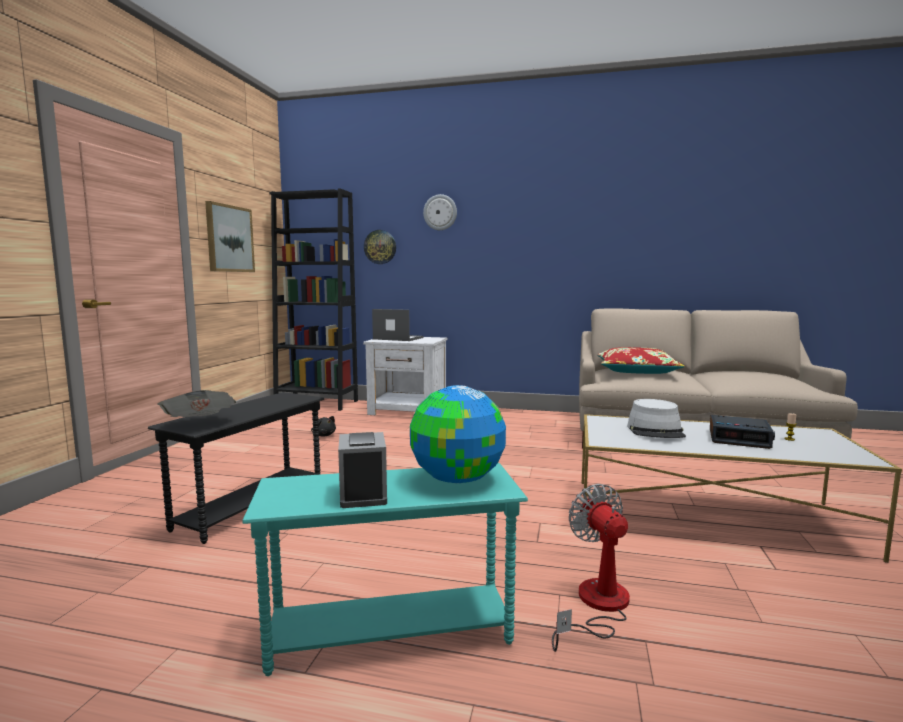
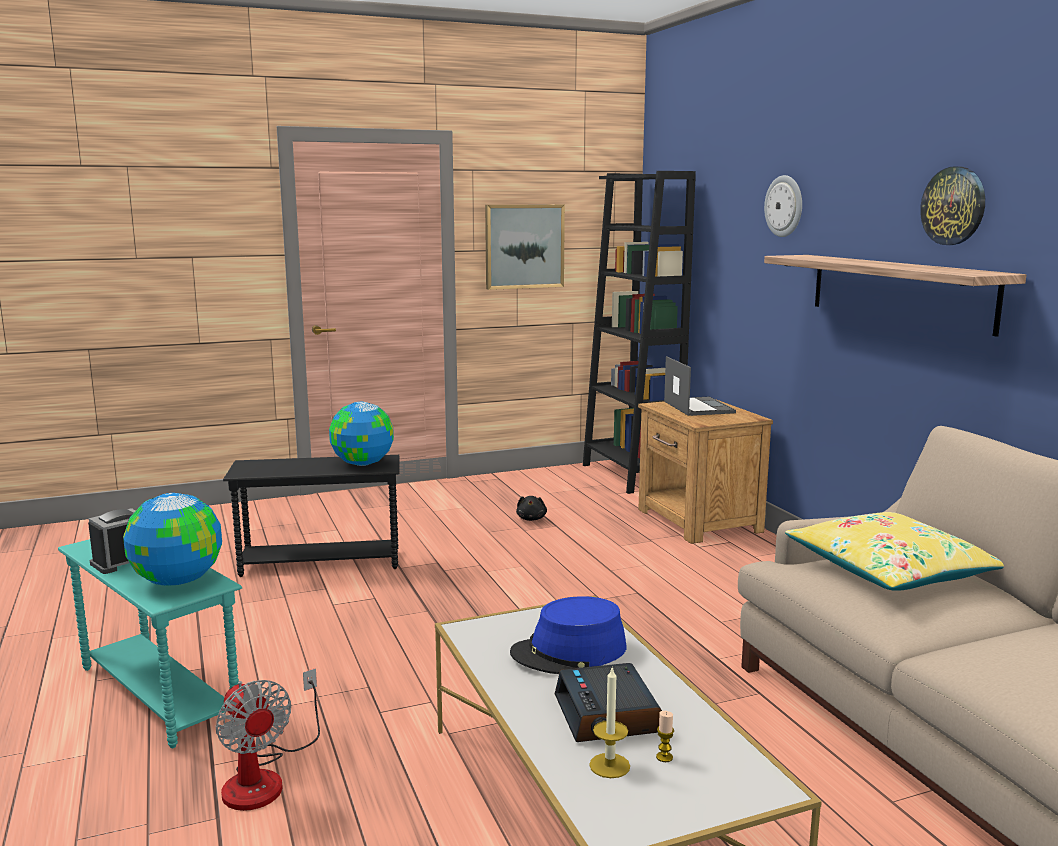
camera: 55 degrees right, 5 degrees up
newspaper [157,390,236,417] -> none
white nightstand [363,337,447,415] -> brown nightstand [638,399,773,544]
wall clock [364,230,396,264] -> wall clock moved to [920,166,985,245]
fan [552,484,630,652] -> fan turned 105 degrees clockwise [216,668,320,811]
red pillow [597,347,685,374] -> yellow pillow [785,512,1004,591]
grey hat [627,399,686,438] -> blue hat [510,596,626,674]
none -> globe [329,402,394,466]
none -> candle [589,666,630,778]
none -> shelf [764,255,1026,337]

